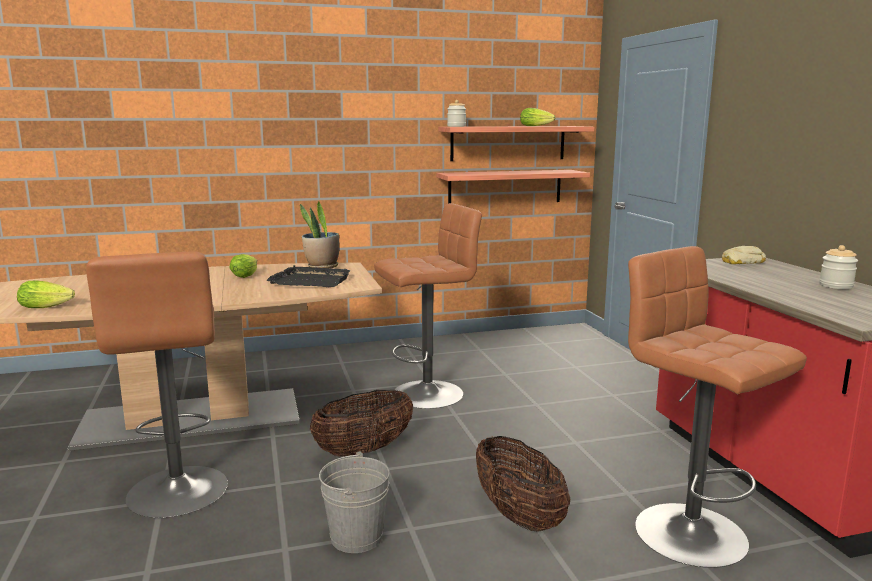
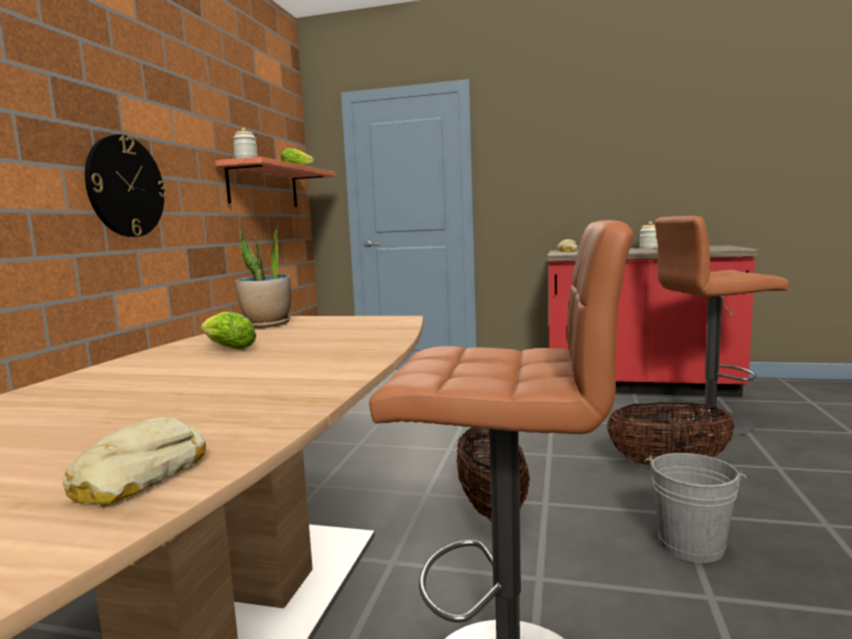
camera: 60 degrees left, 5 degrees down
lettuce [17,280,75,308] -> bread [63,417,206,506]
black tray [267,265,351,287] -> none
brown stool [374,203,482,409] -> none
shelf [436,170,590,204] -> none
none -> wall clock [85,134,167,237]

